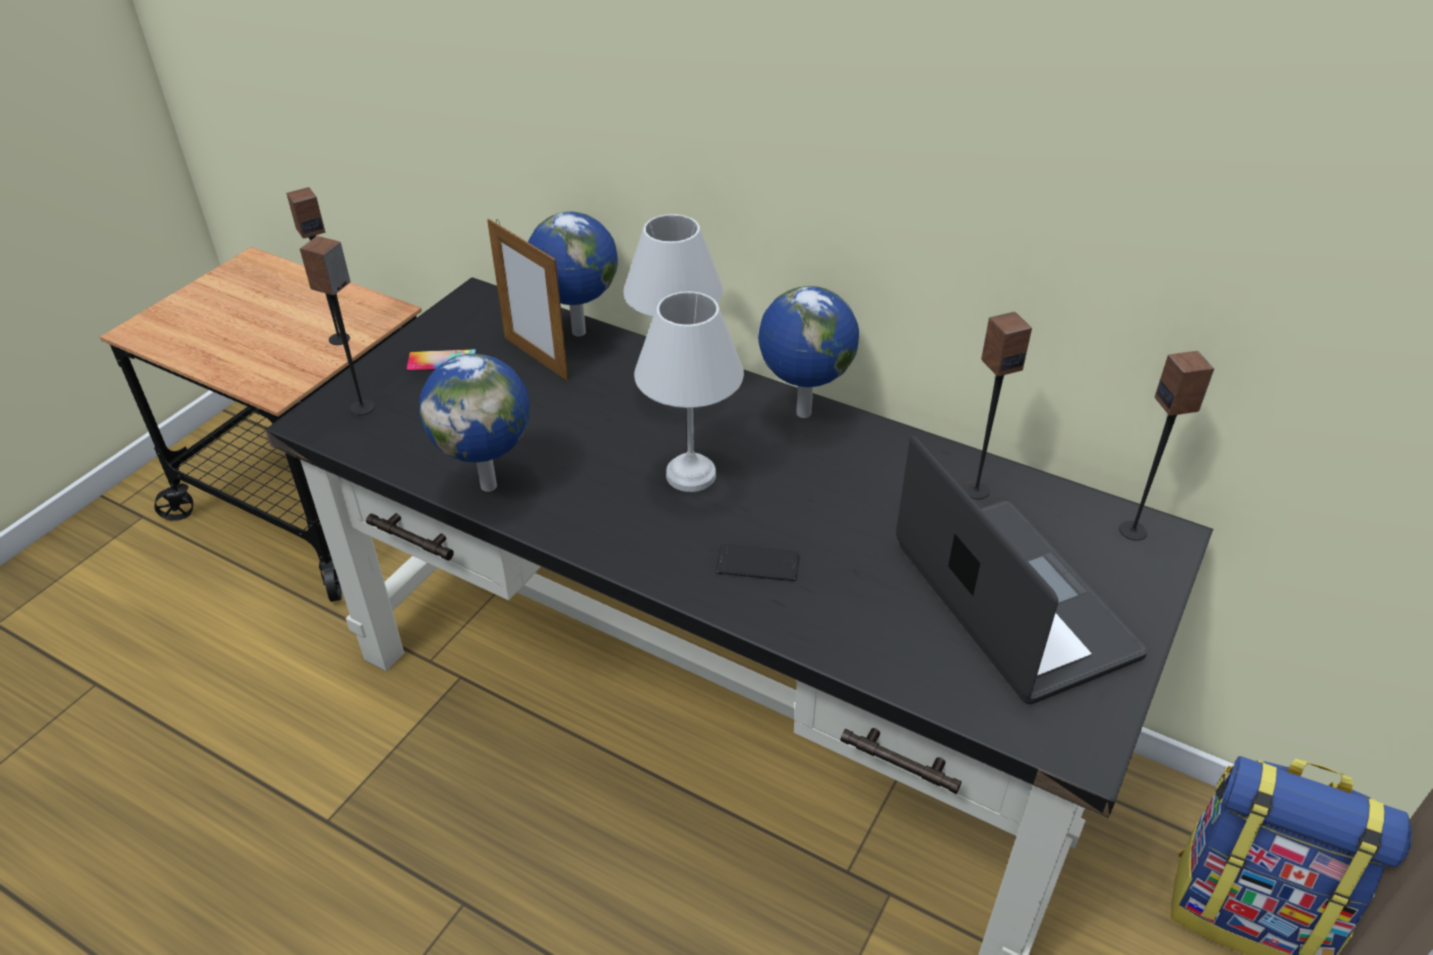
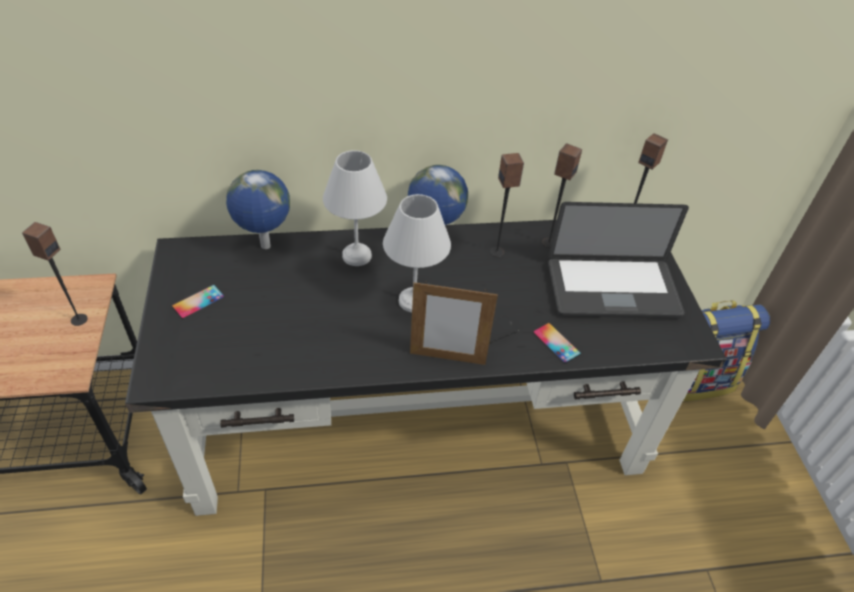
camera: 40 degrees left, 5 degrees up
speaker [300,236,375,415] -> speaker moved to [490,153,524,257]
globe [420,353,530,492] -> none
picture frame [487,218,569,381] -> picture frame moved to [410,281,498,365]
laptop [896,435,1147,704] -> laptop turned 150 degrees clockwise [548,202,689,318]
none -> phone [533,323,581,363]

